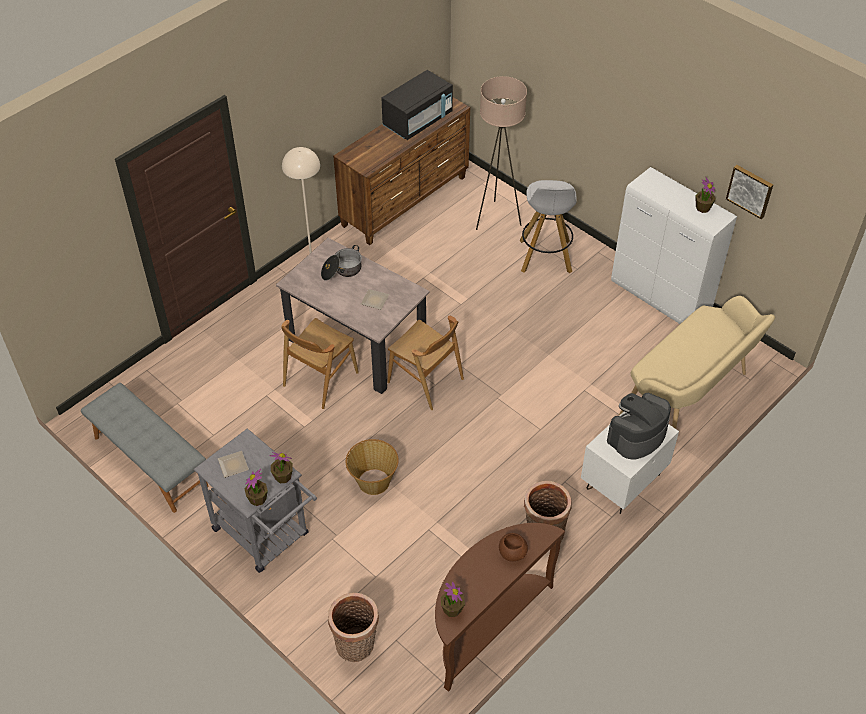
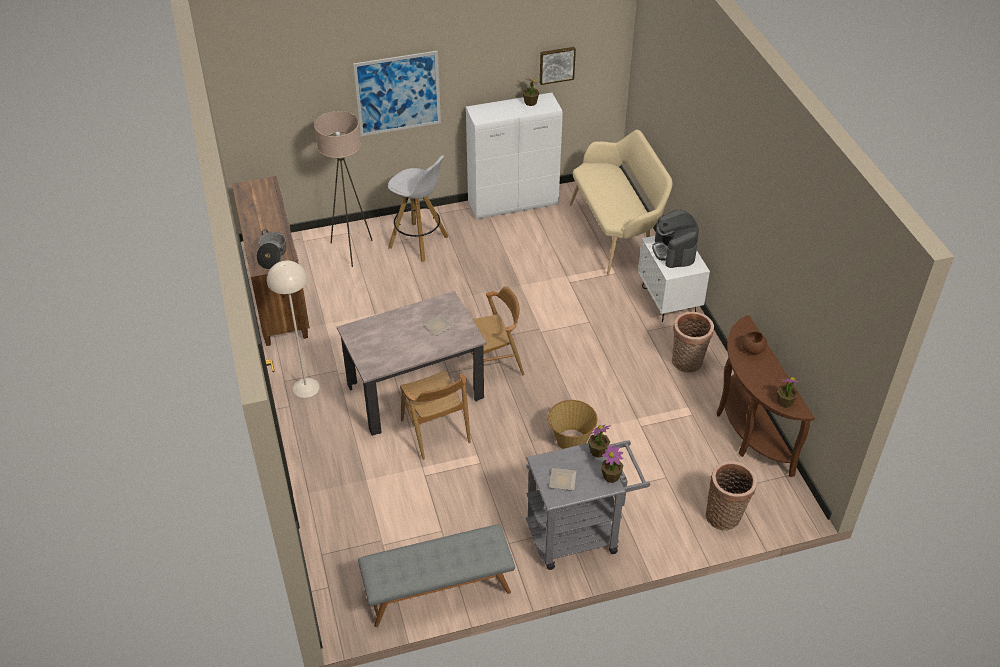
camera: 60 degrees left, 5 degrees down
cooking pot [321,245,362,281] -> cooking pot moved to [256,230,286,269]
black microwave [381,70,453,140] -> none
none -> picture [353,51,441,136]

